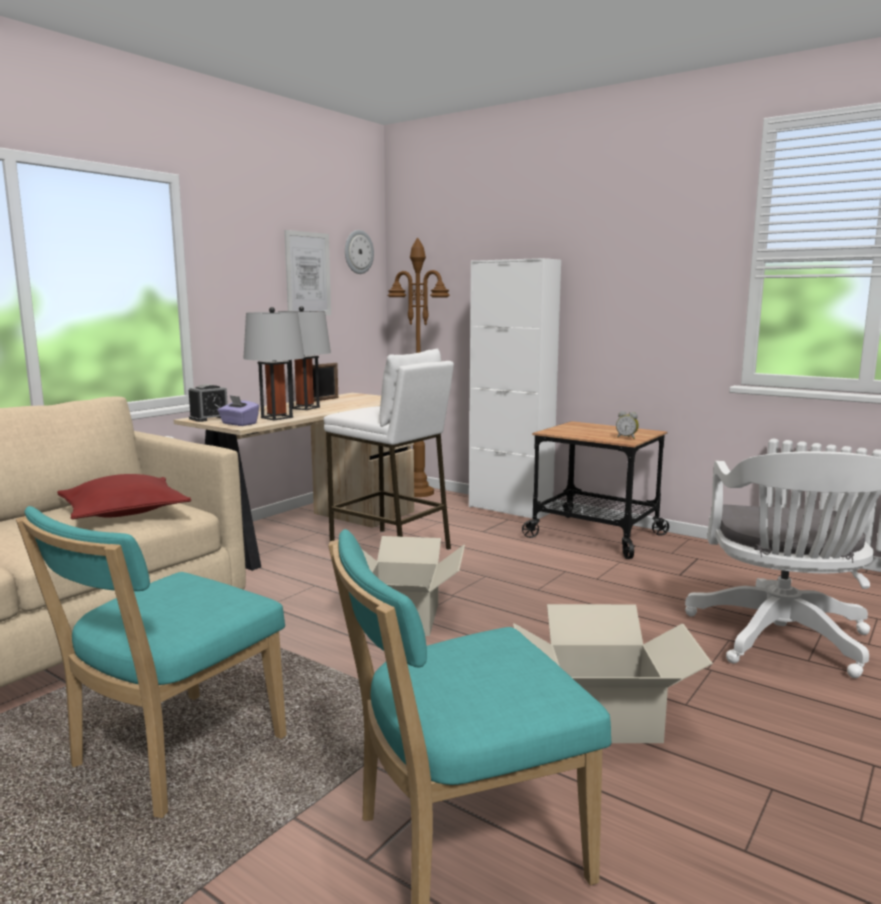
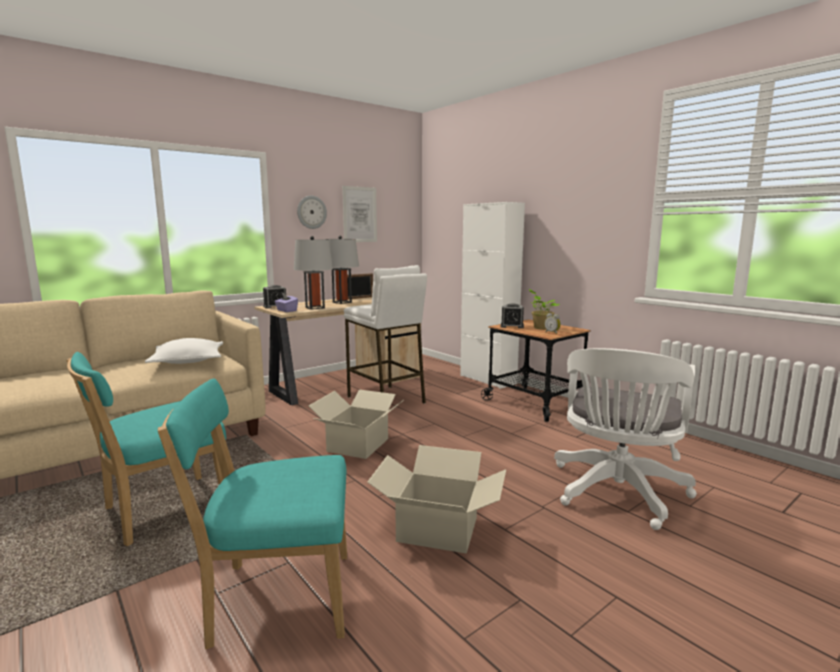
camera: 15 degrees right, 0 degrees up
red pillow [57,474,191,519] -> white pillow [145,338,223,364]
wall clock [345,230,374,274] -> wall clock moved to [297,196,327,229]
brown floor lamp [387,237,450,497] -> none
none -> alarm clock [500,303,524,328]
none -> potted plant [529,289,560,329]

